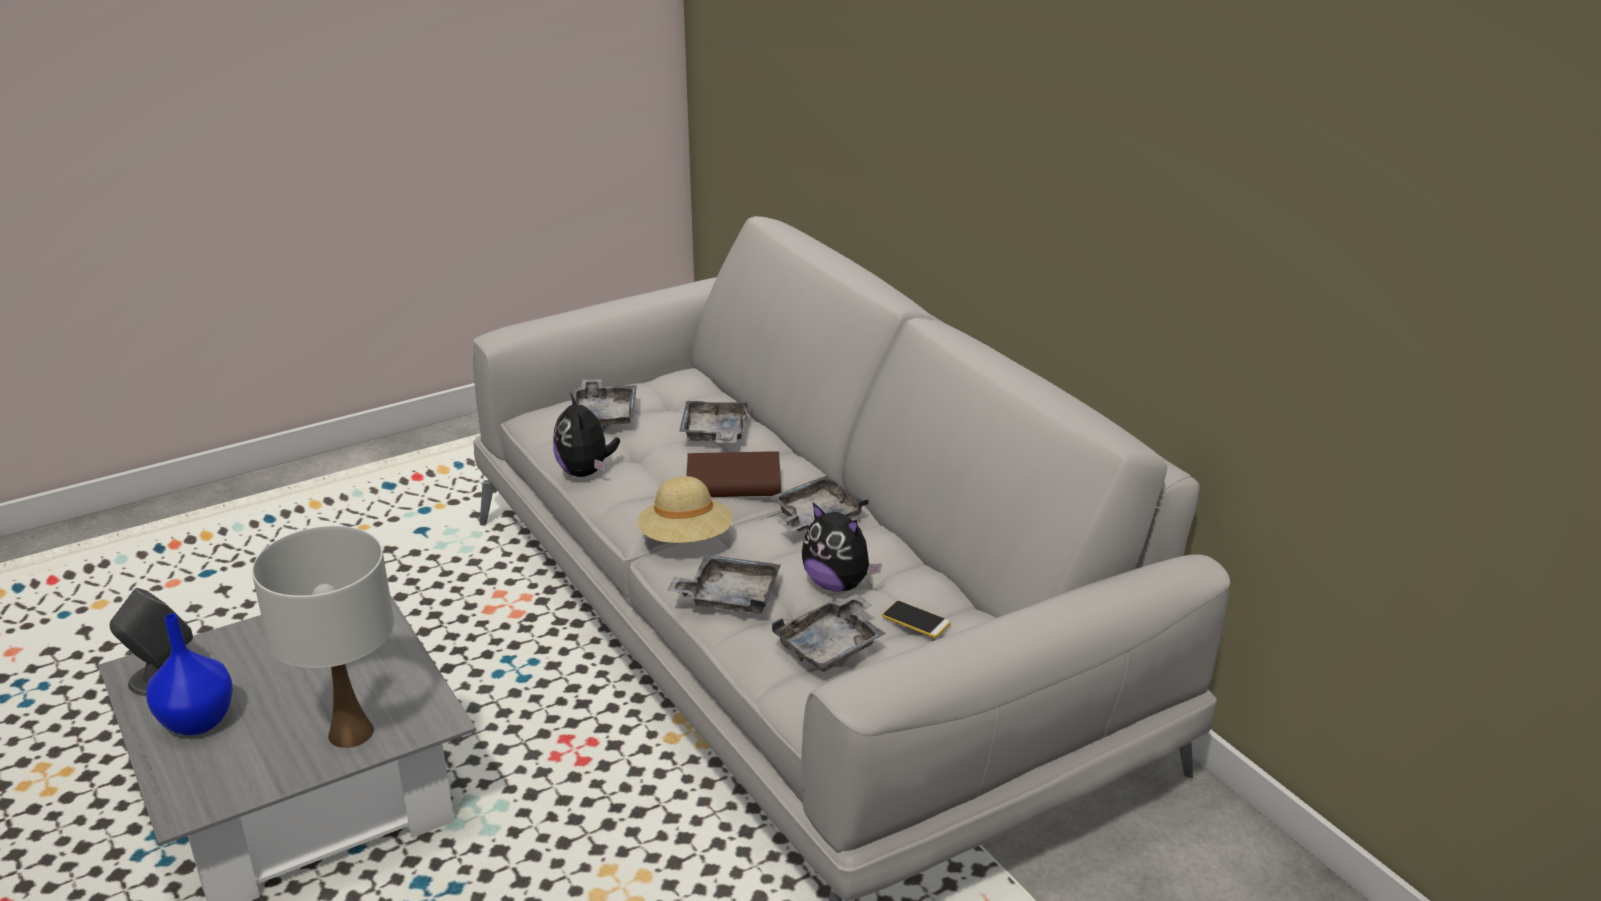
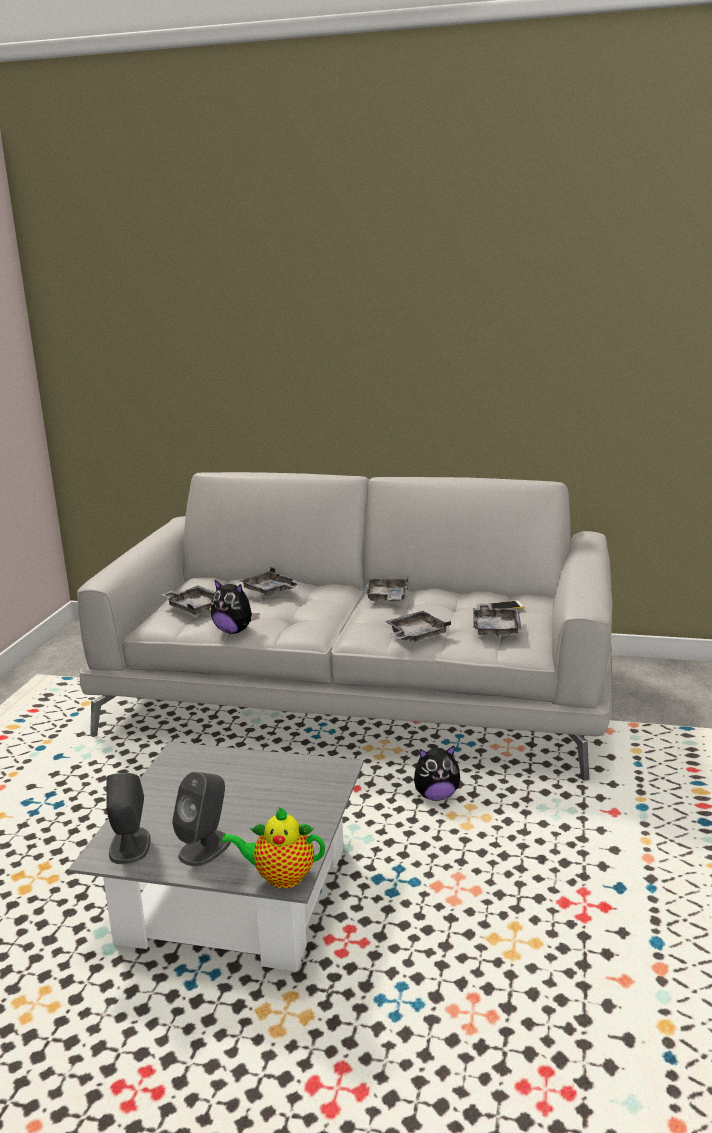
camera: 45 degrees left, 10 degrees down
blue vase [146,614,233,736] -> grey speaker [172,772,231,867]
white table lamp [252,526,394,748] -> none
beige hat [638,476,733,543] -> none
brown book [687,451,781,497] -> none
plush toy [802,503,882,592] -> plush toy moved to [414,745,460,801]
none -> teapot [222,806,325,889]

